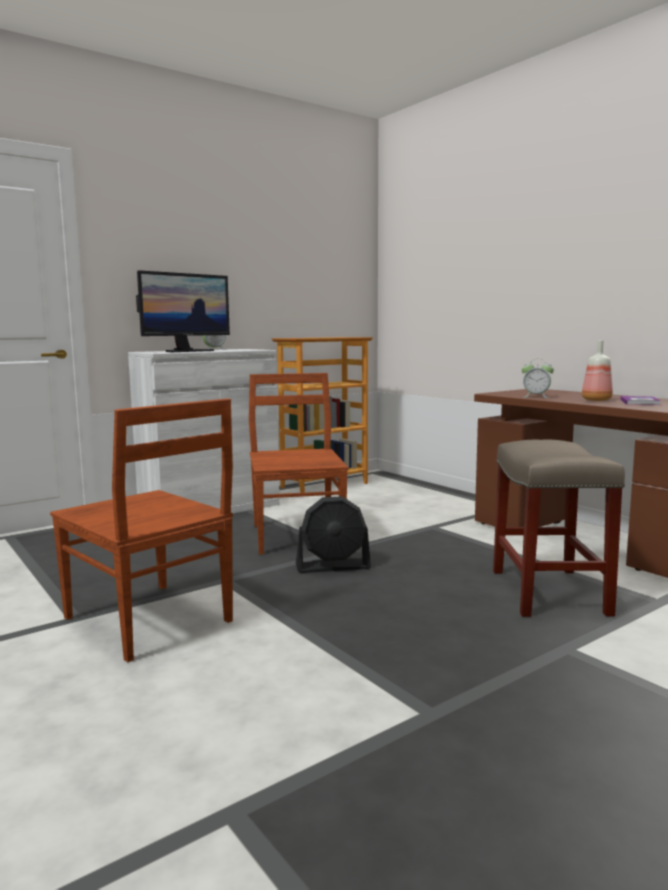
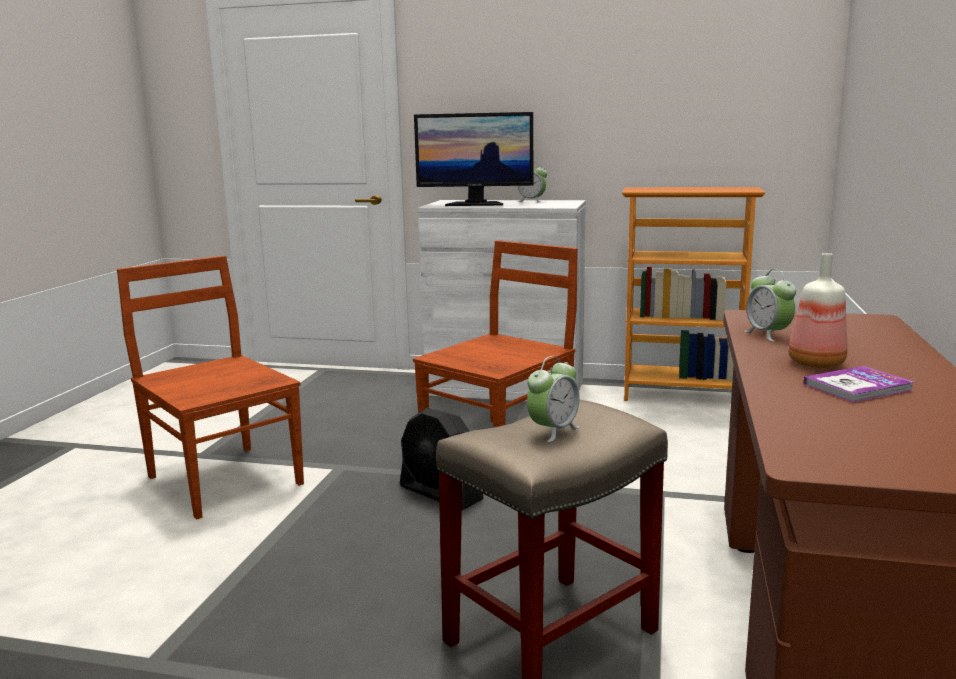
camera: 50 degrees right, 5 degrees up
brown chair [50,398,233,662] -> brown chair turned 135 degrees clockwise [117,256,304,519]
none -> alarm clock [527,356,580,442]

